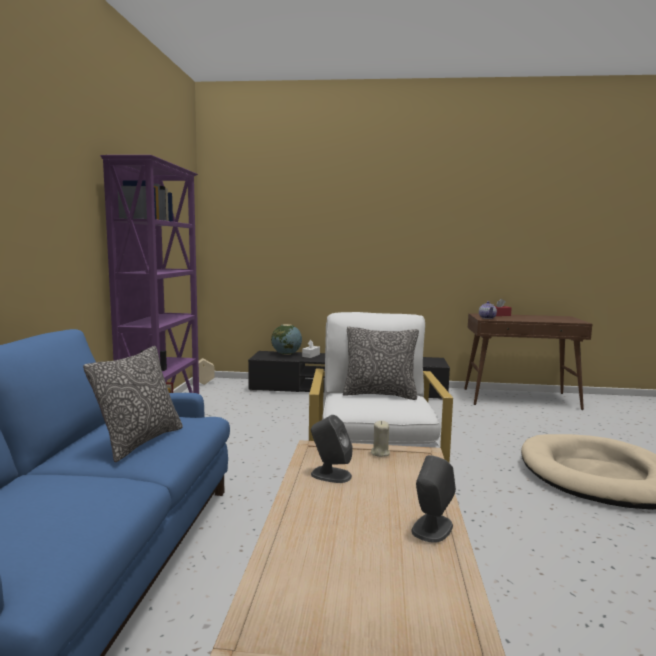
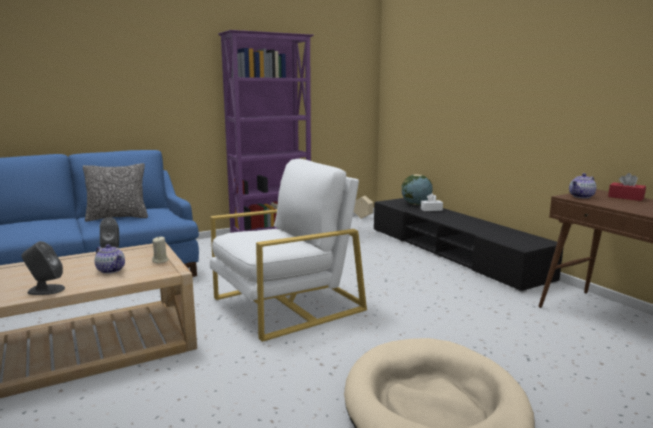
camera: 55 degrees right, 5 degrees up
pillow [343,327,419,400] -> none
none -> teapot [95,244,125,274]

